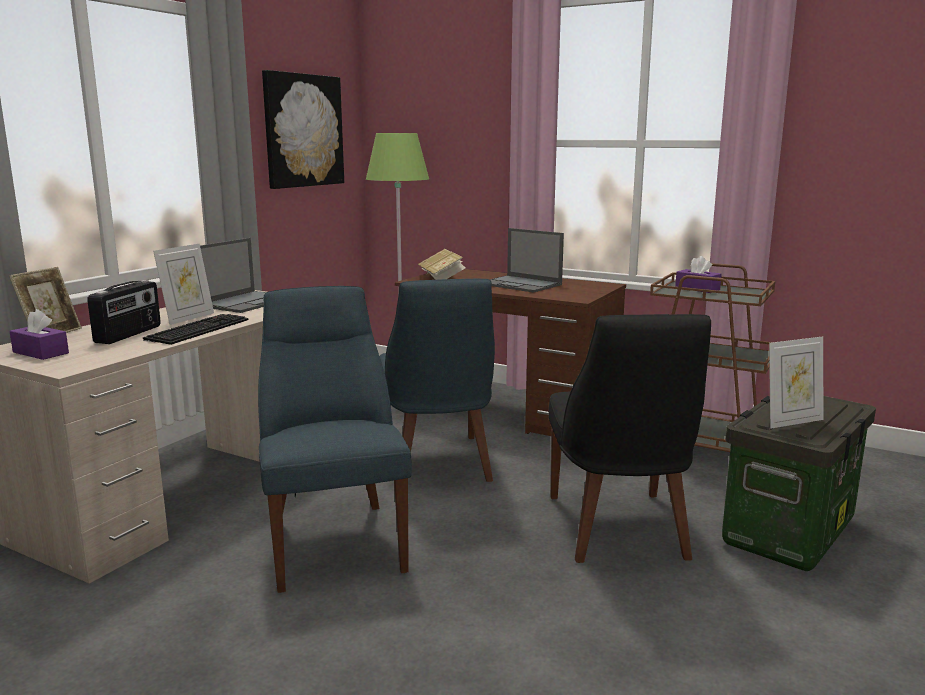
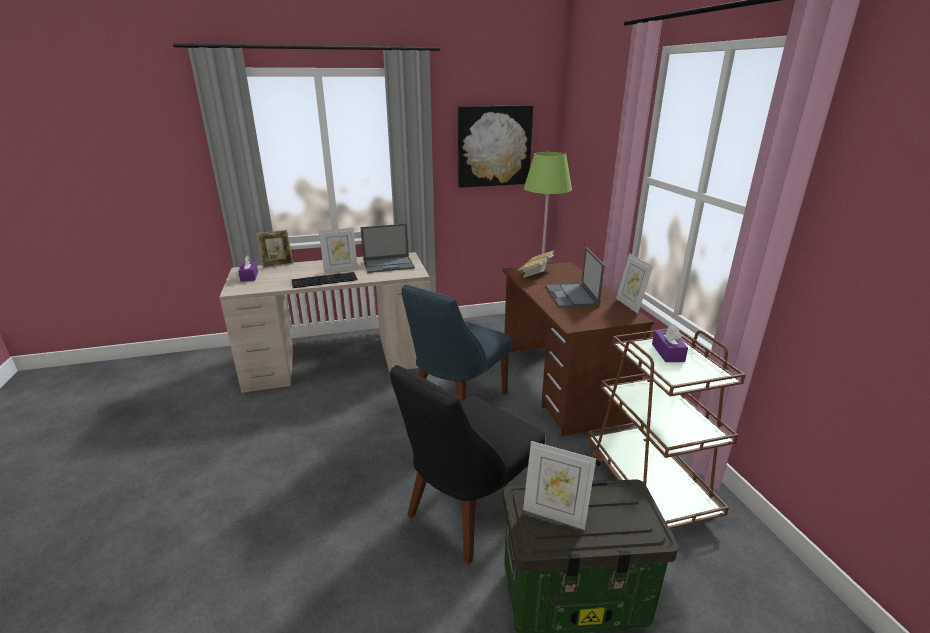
camera: 45 degrees right, 10 degrees up
radio [87,280,161,344] -> none
blue chair [258,286,412,593] -> none
none -> picture frame [616,253,653,314]

